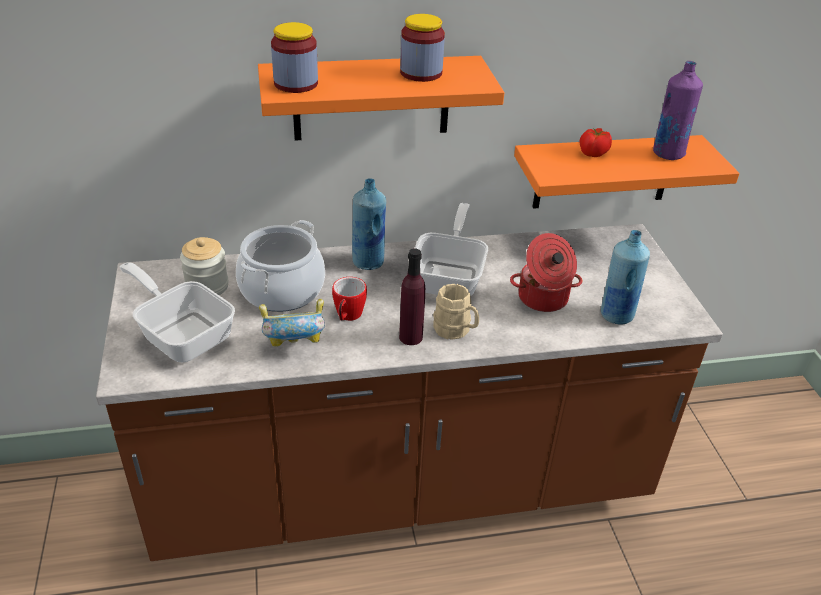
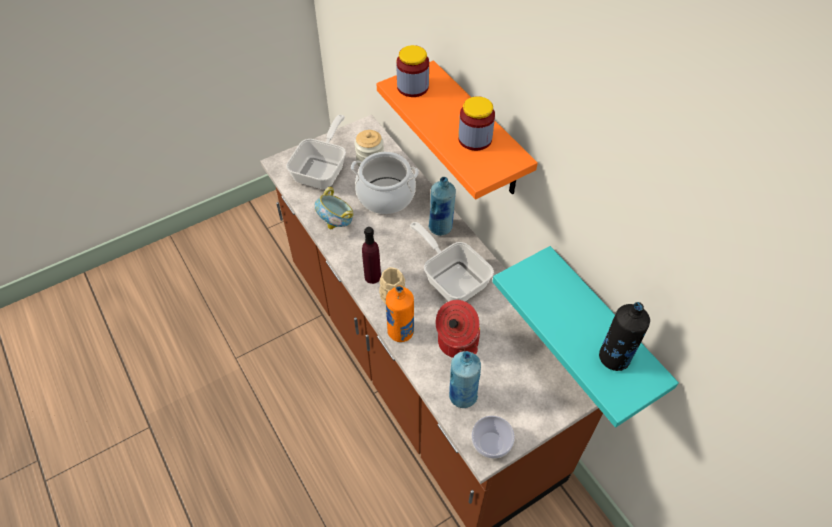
camera: 70 degrees right, 15 degrees up
mug [332,277,367,321] -> none
frying pan [415,203,488,296] -> frying pan turned 120 degrees counterclockwise [410,222,494,301]
orange shelf [514,135,739,209] -> turquoise shelf [492,246,679,428]
tomato [579,128,612,157] -> none
purple bottle [653,61,703,160] -> black bottle [599,302,650,371]
none -> orange bottle [386,285,414,342]
none -> bowl [471,416,515,459]

